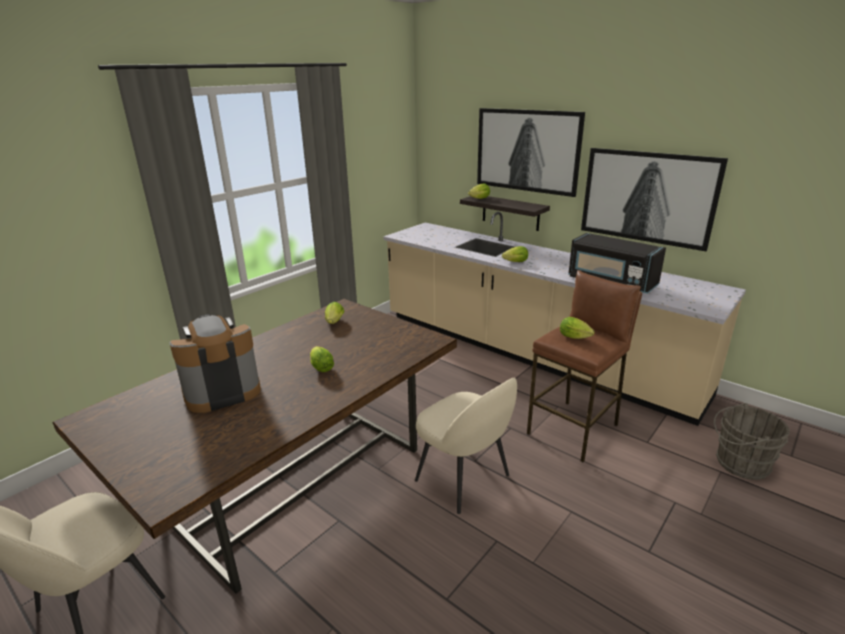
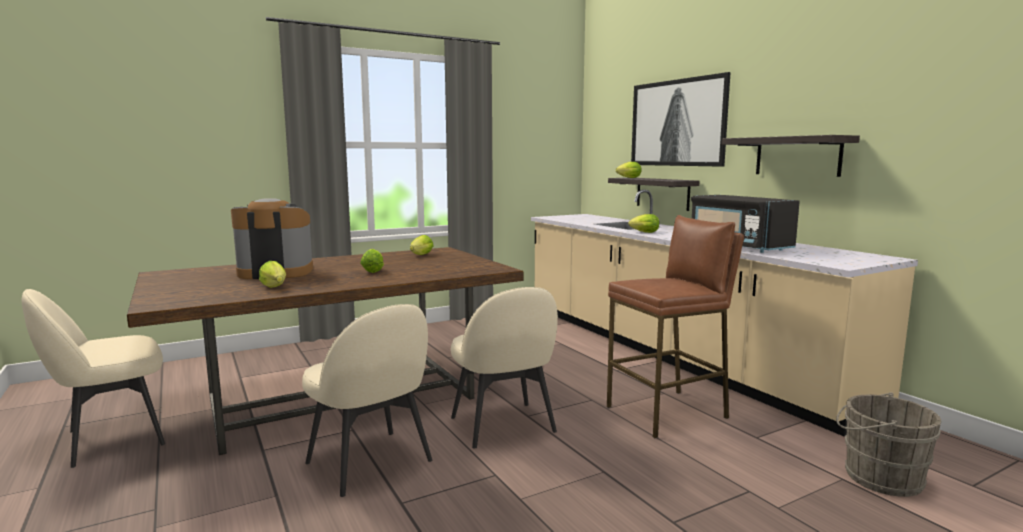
camera: 20 degrees right, 15 degrees down
lettuce [560,317,594,339] -> lettuce moved to [259,261,286,288]
picture [581,148,728,251] -> shelf [722,135,860,177]
none -> beige chair [302,304,432,497]

